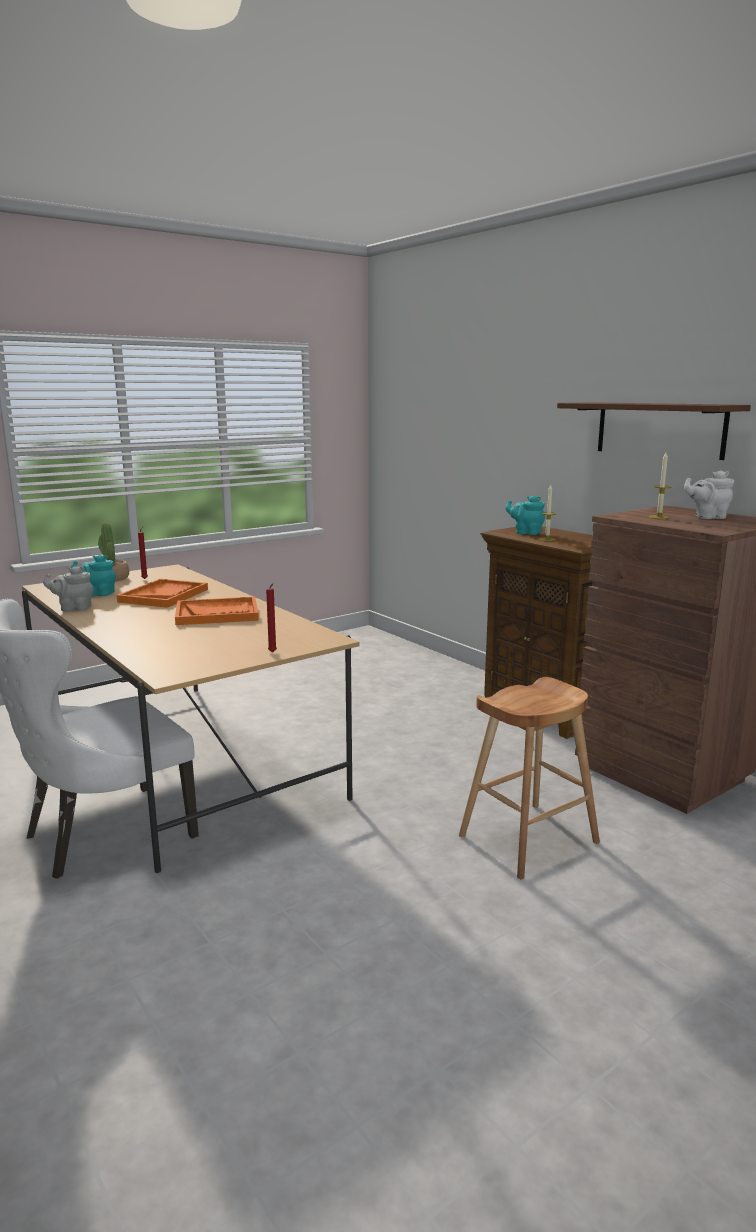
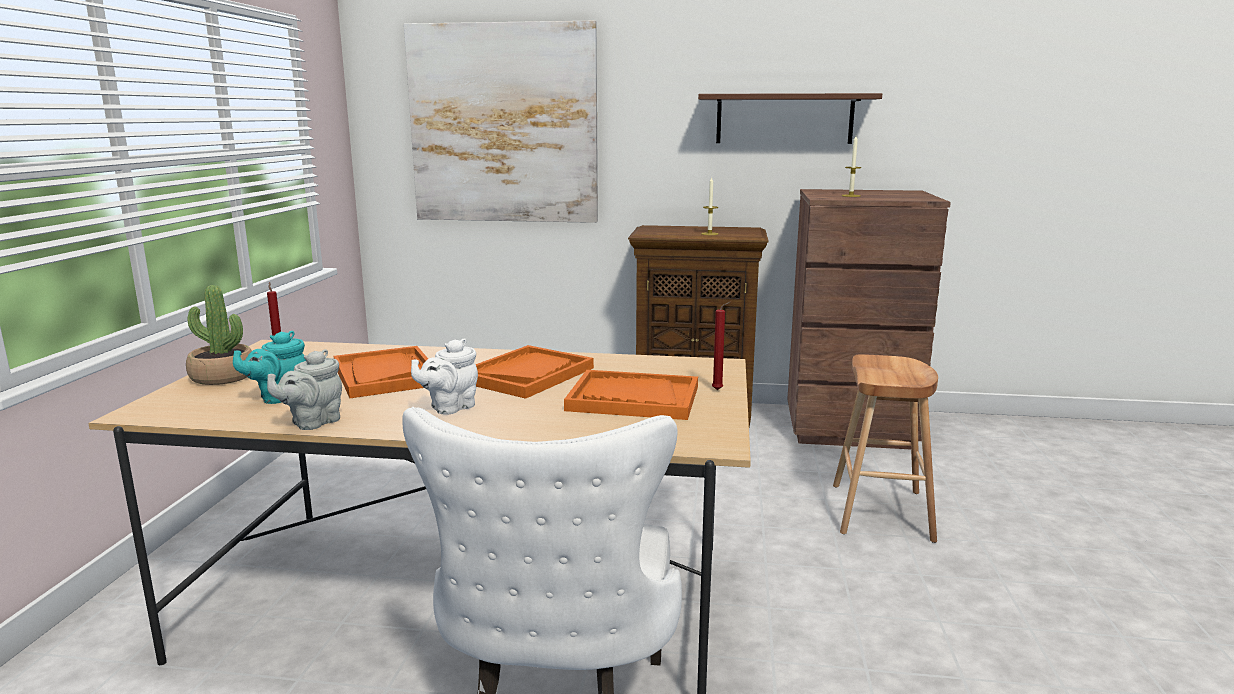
camera: 45 degrees left, 0 degrees up
turquoise teapot [505,495,545,535] -> none
white teapot [684,470,734,519] -> white teapot moved to [411,338,478,415]
none -> picture [404,21,598,223]
none -> orange tray [564,370,698,420]

